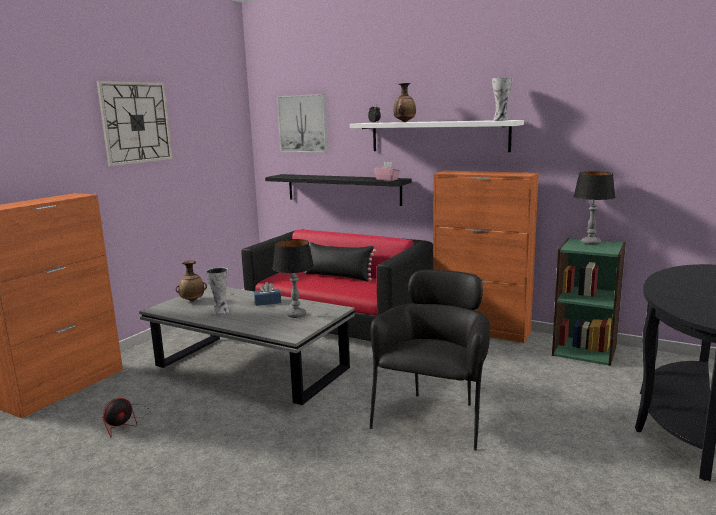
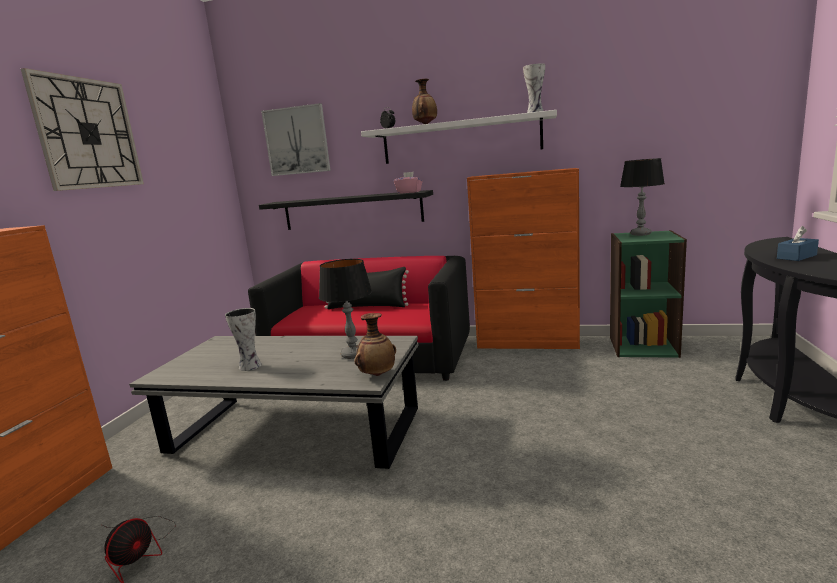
camera: 15 degrees left, 0 degrees up
vase [176,260,207,301] -> vase moved to [354,313,396,376]
blue tissue box [254,282,281,306] -> blue tissue box moved to [777,226,819,261]
black armchair [369,270,490,450] -> none

